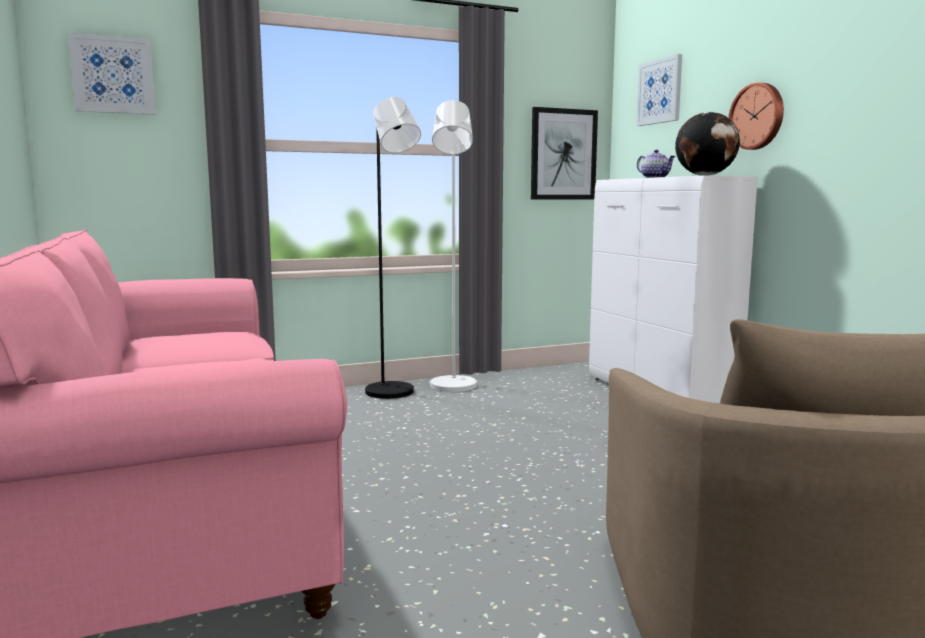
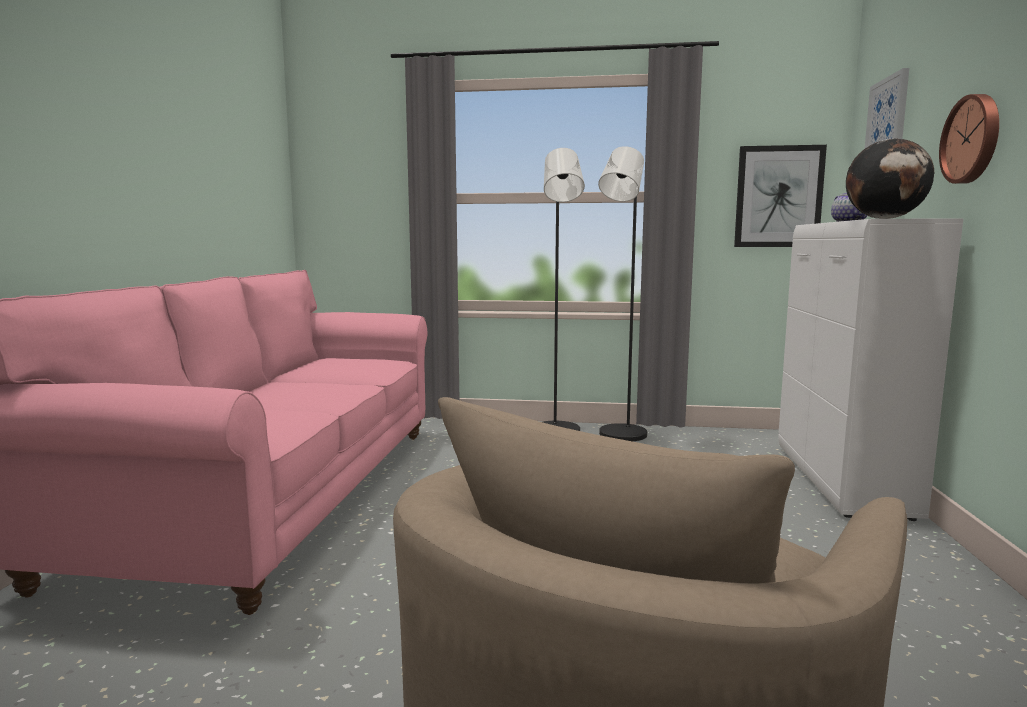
camera: 30 degrees right, 0 degrees up
picture [68,33,156,115] -> none
white floor lamp [430,100,477,392] -> black floor lamp [598,146,647,441]

